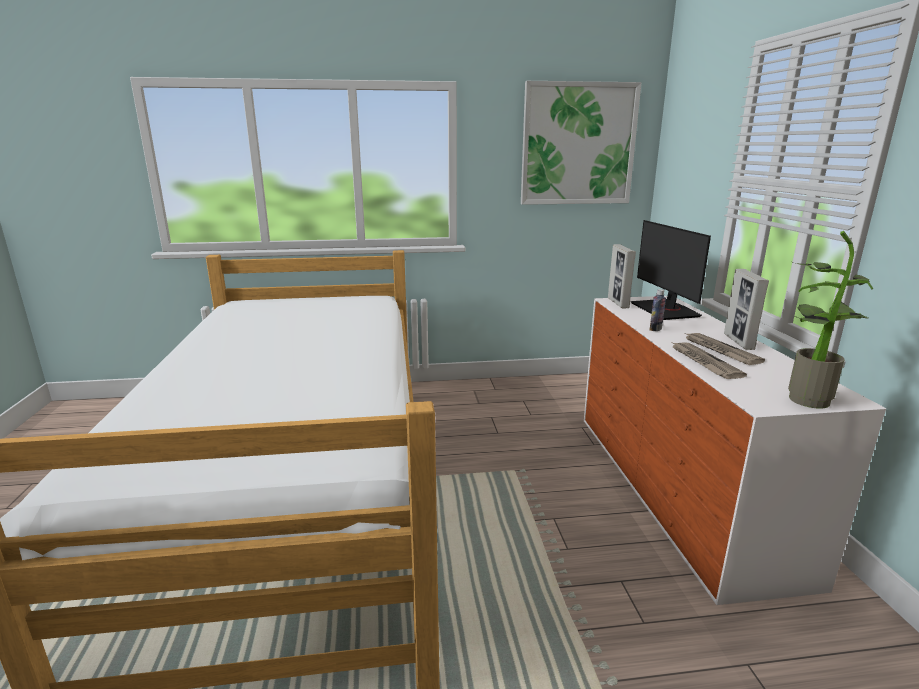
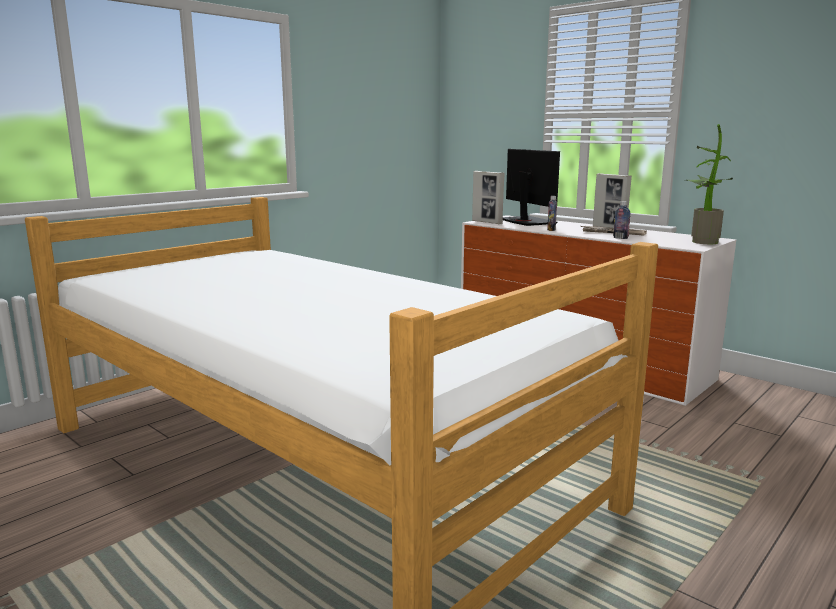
camera: 40 degrees left, 5 degrees down
picture [521,81,642,205] -> none
monitor [631,220,711,320] -> monitor turned 150 degrees counterclockwise [503,149,560,226]
newspaper [670,341,747,379] -> bottle [613,201,631,239]

